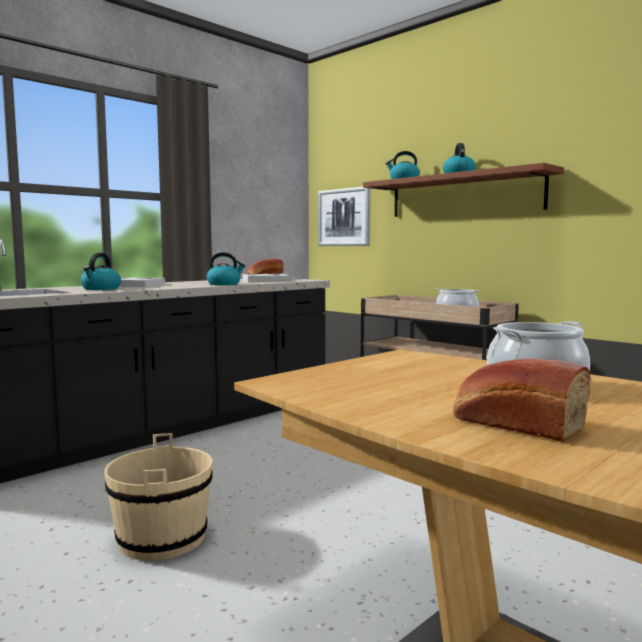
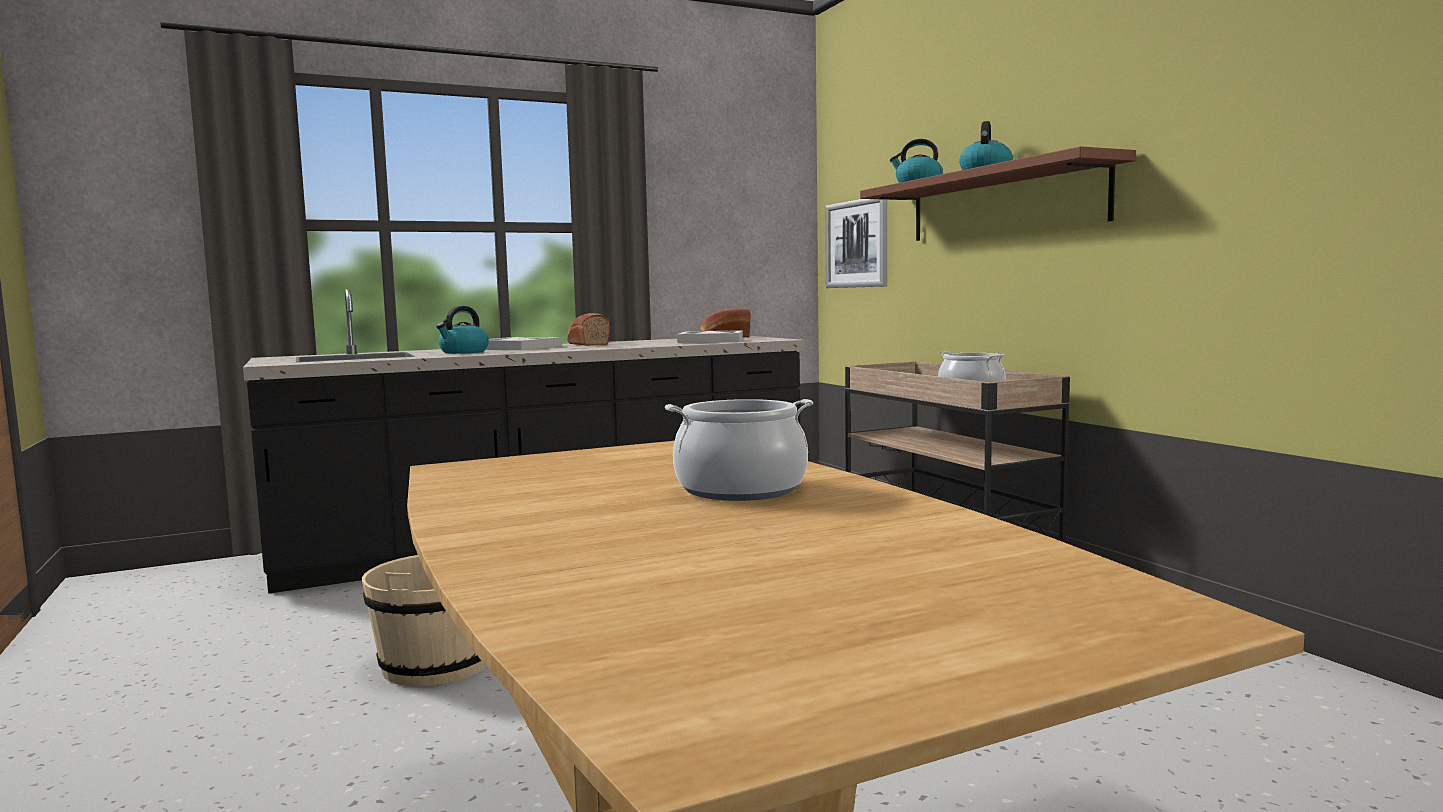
camera: 20 degrees right, 0 degrees up
kettle [207,252,245,285] -> none
bread [453,359,591,442] -> bread moved to [567,313,610,346]

